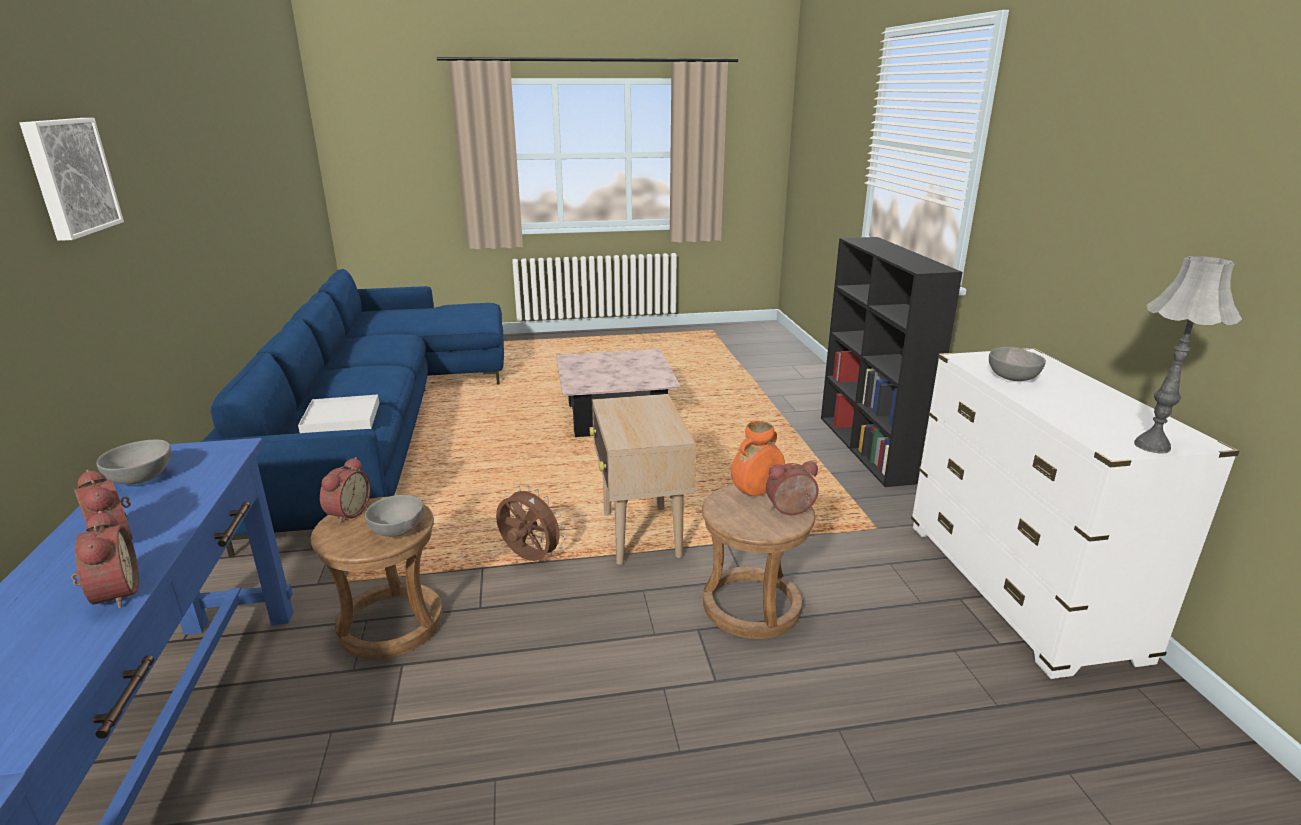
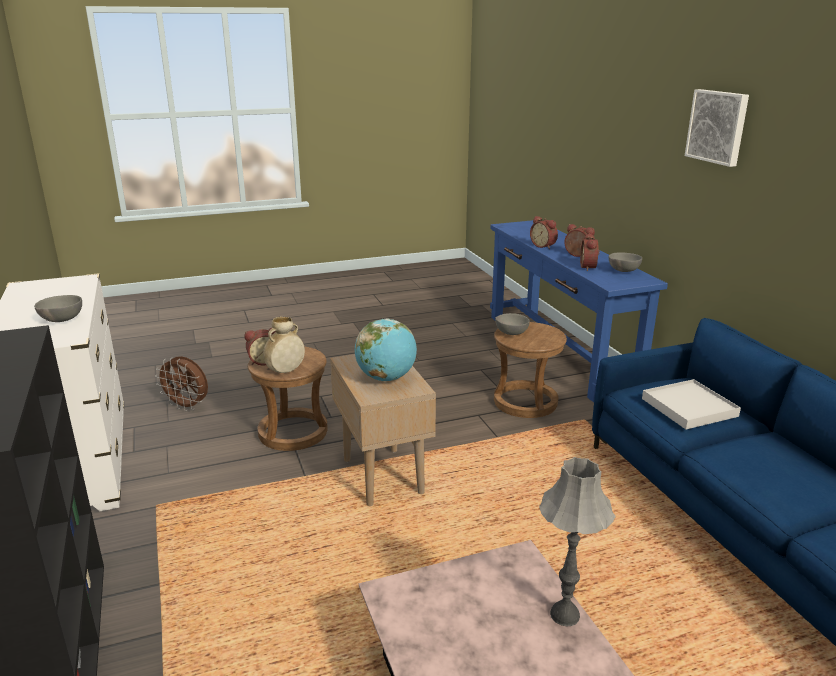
camera: 170 degrees right, 0 degrees up
alarm clock [320,457,371,524] -> alarm clock moved to [580,233,600,271]
brown fan [496,485,565,561] -> brown fan moved to [155,356,208,411]
orange vase [731,421,785,496] -> beige vase [263,317,305,373]
grey table lamp [1134,256,1242,454] -> grey table lamp moved to [539,457,616,626]
none -> globe [355,319,417,381]

